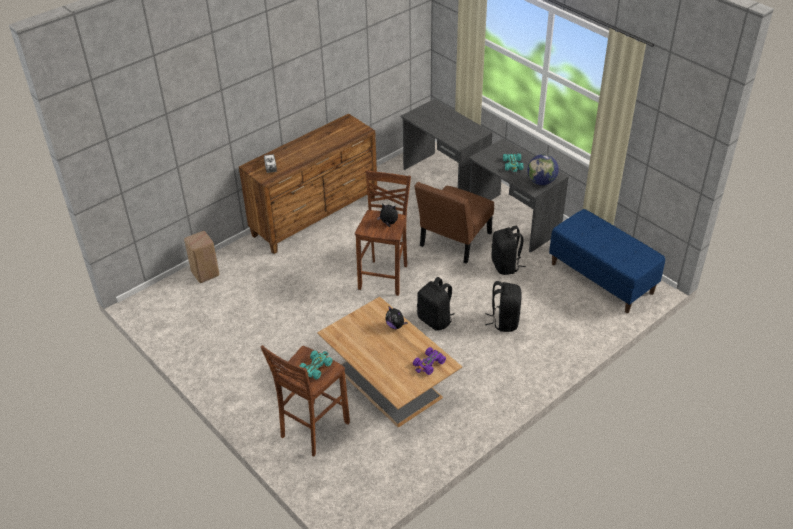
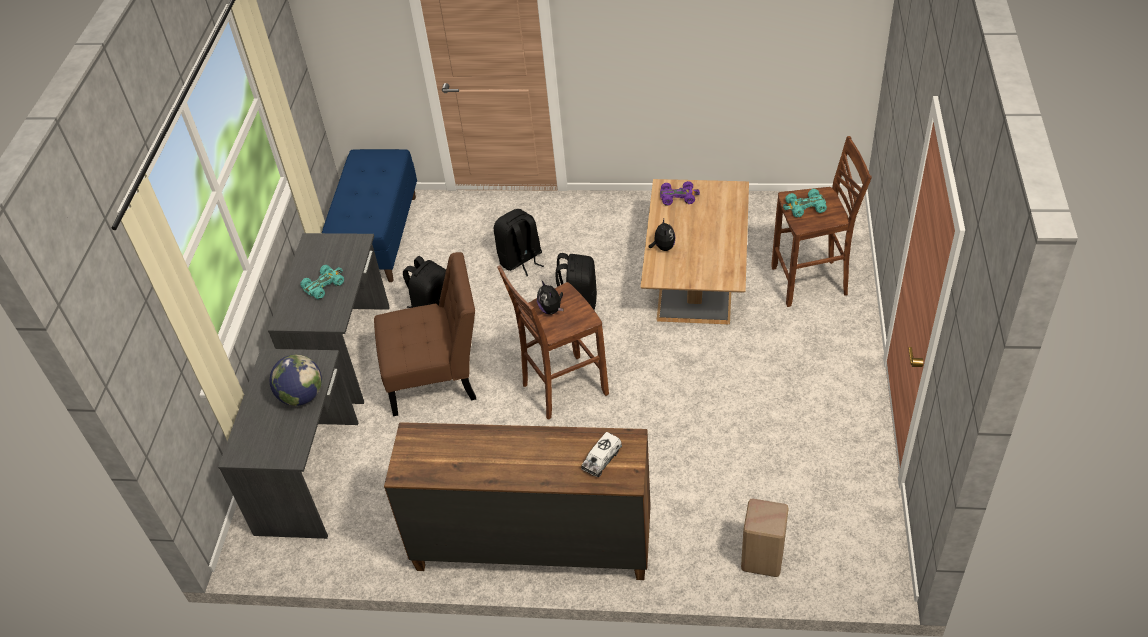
camera: 130 degrees left, 5 degrees up
globe [527,154,559,185] -> globe moved to [269,355,322,406]

